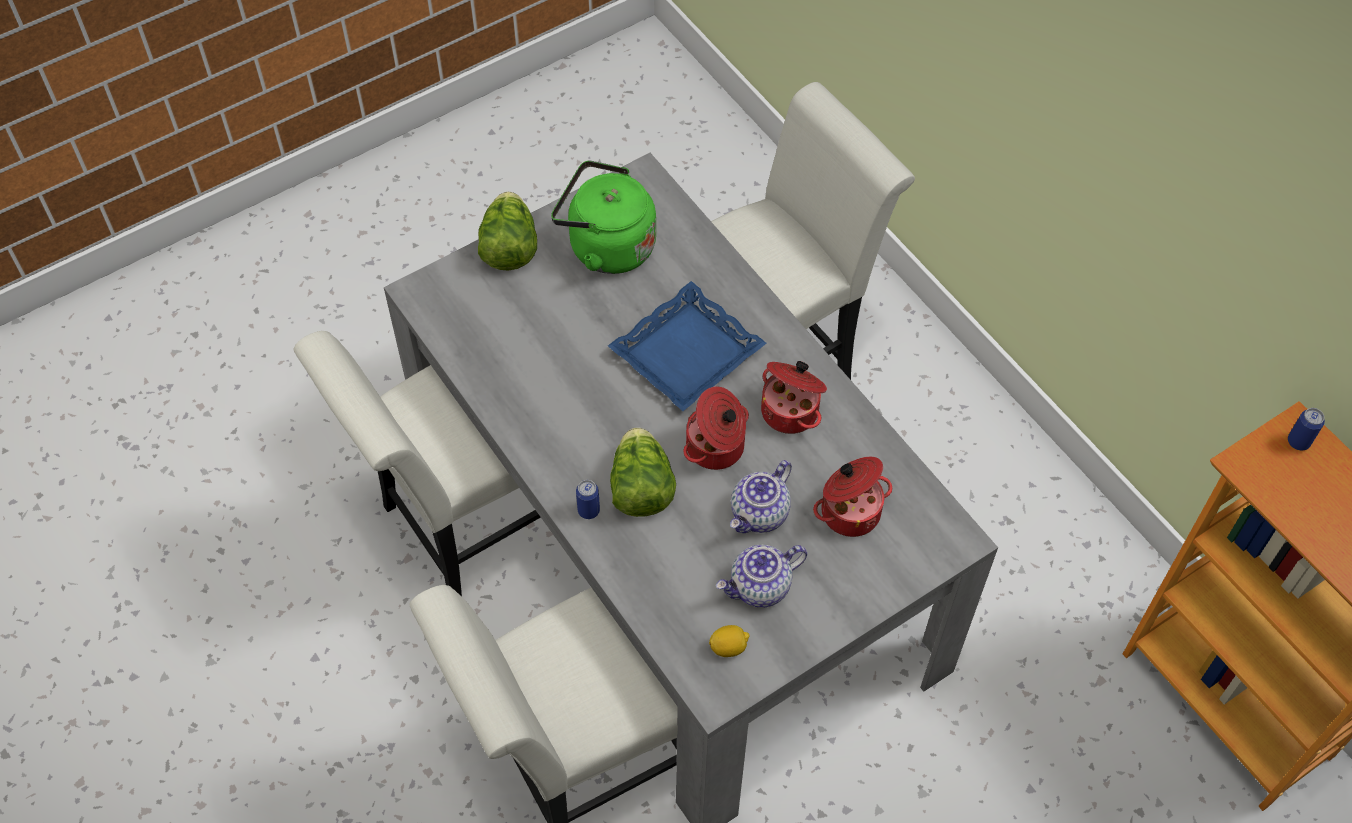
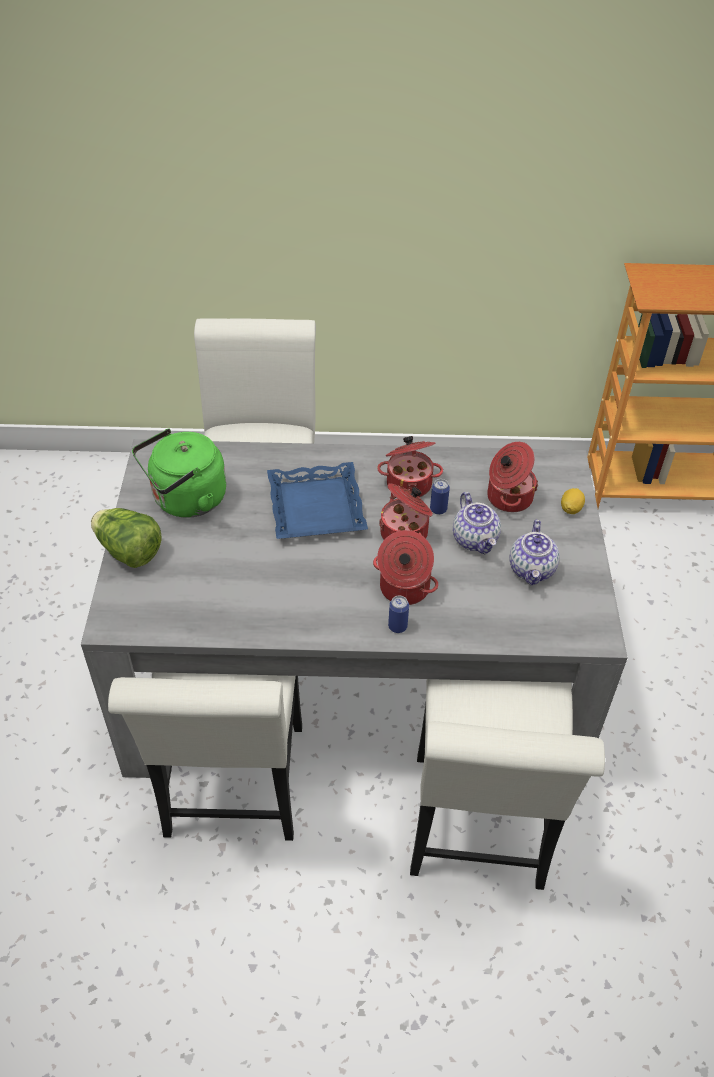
camera: 55 degrees left, 10 degrees down
lettuce [610,428,676,517] -> cooking pot [373,530,438,605]
lemon [709,625,750,657] -> lemon moved to [561,488,585,514]
can [1288,408,1325,450] -> can moved to [430,479,450,515]

